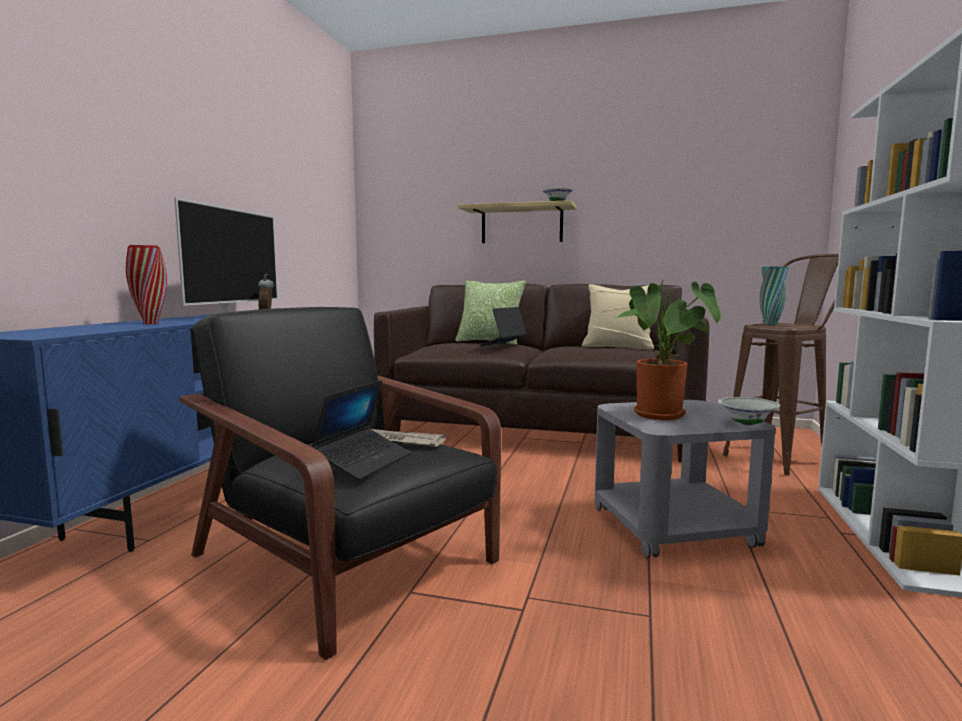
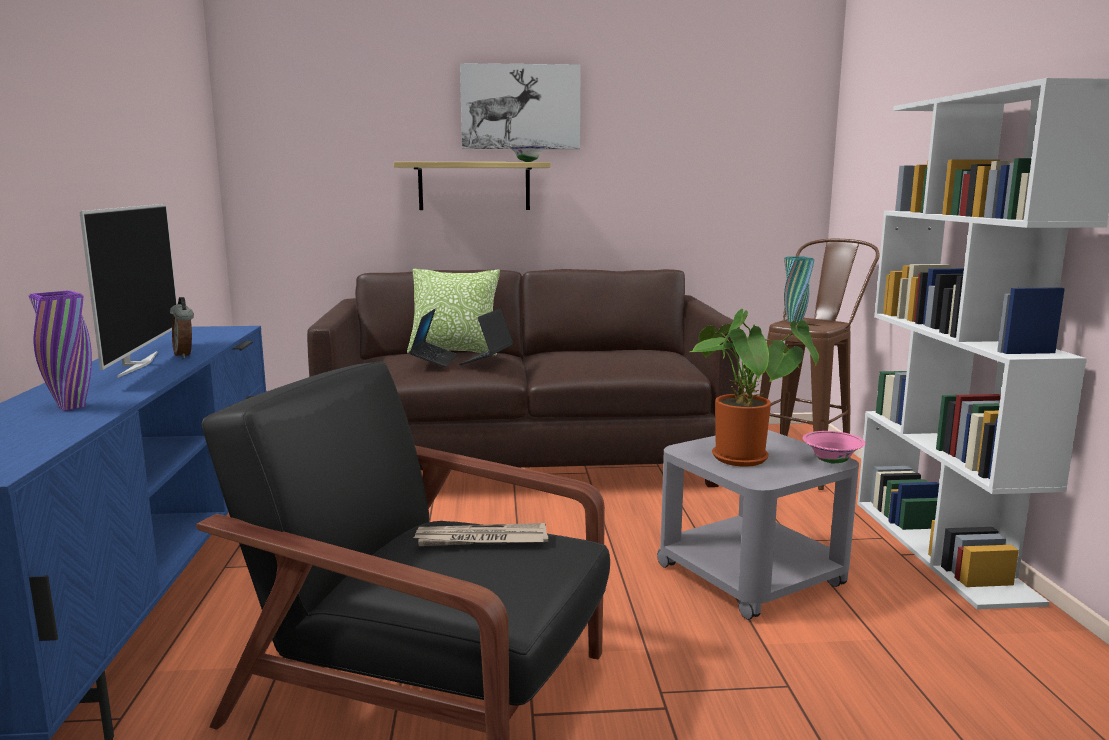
camera: 20 degrees left, 5 degrees up
red vase [126,245,167,324] -> purple vase [29,290,92,411]
laptop [312,380,410,480] -> laptop moved to [409,308,458,367]
beige pillow [582,284,654,350] -> none
white bowl [718,397,780,425] -> pink bowl [802,431,866,464]
none -> picture [460,63,581,149]

